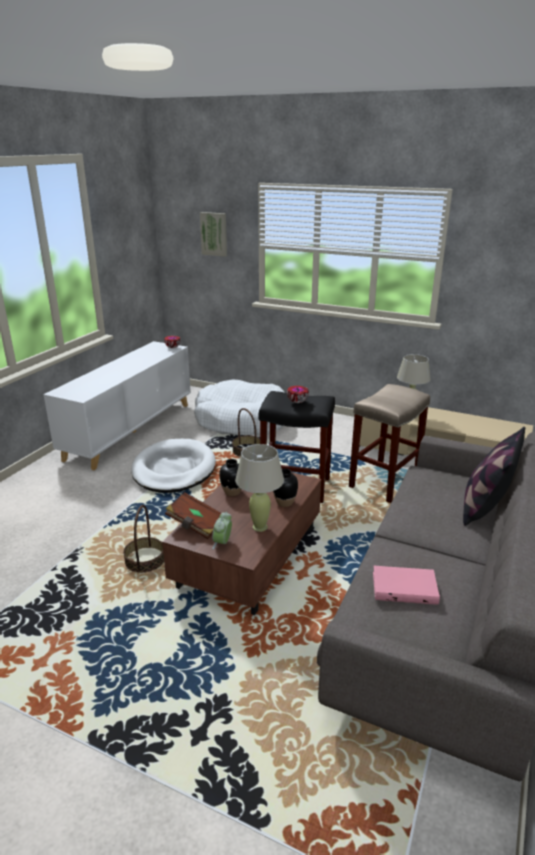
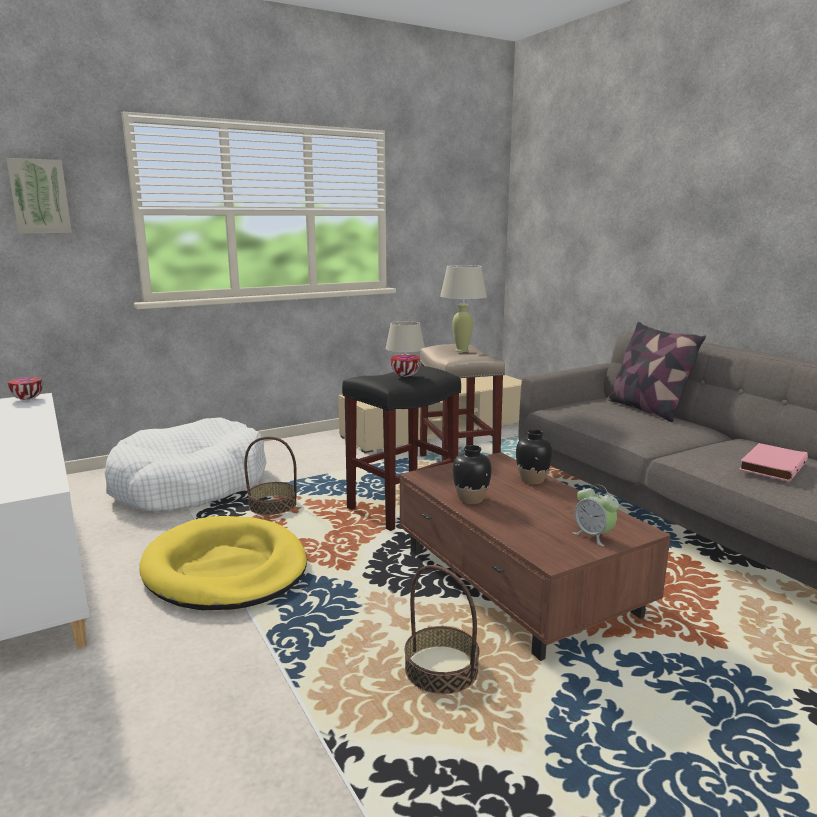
camera: 55 degrees left, 10 degrees down
white dog bed [131,439,216,493] -> yellow dog bed [139,516,307,610]
brown book [165,492,221,539] -> none
beige table lamp [235,444,284,532] -> beige table lamp moved to [440,265,487,352]

